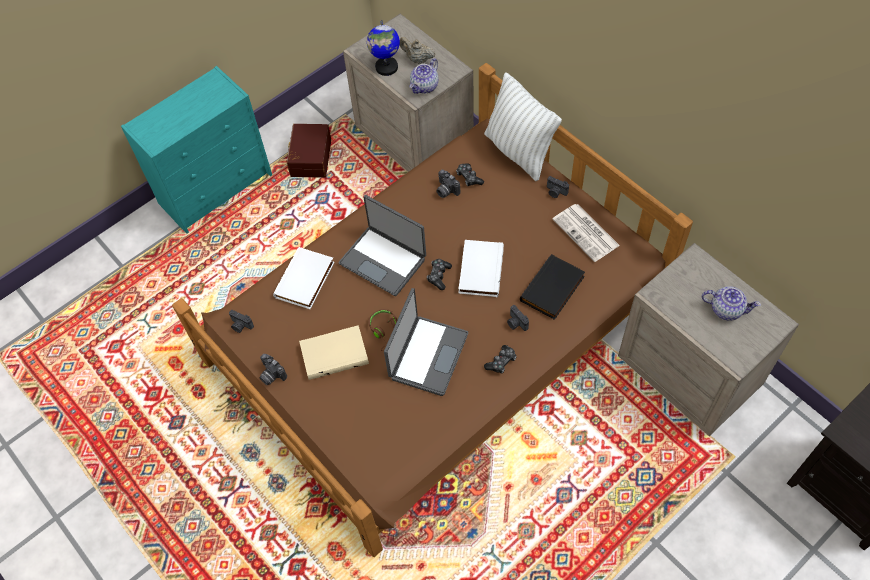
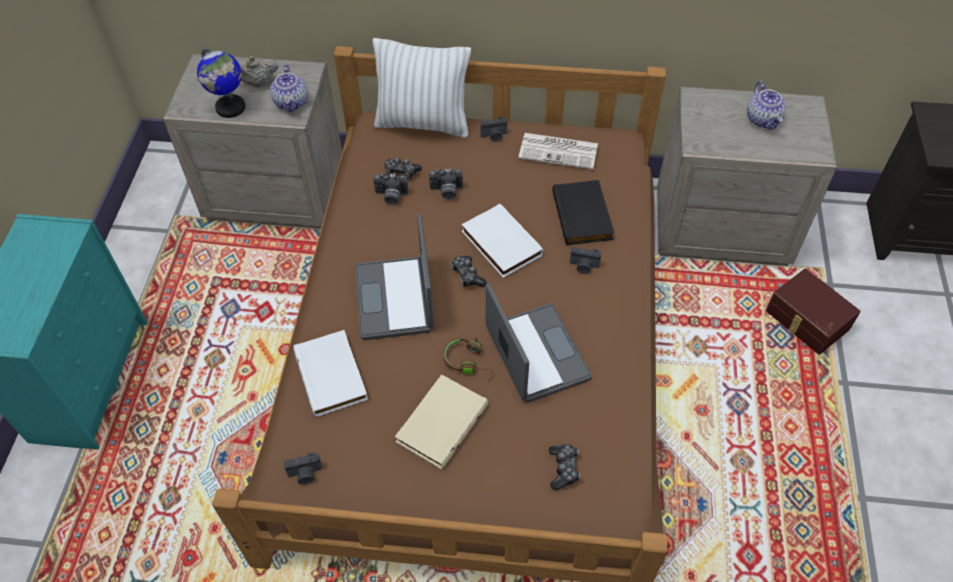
camera: 45 degrees left, 5 degrees down
camera [259,354,287,385] -> camera moved to [429,168,463,200]
brown storage box [287,124,331,178] -> brown storage box moved to [766,268,860,355]
laptop [339,195,426,296] -> laptop turned 90 degrees clockwise [355,214,434,340]
game controller [484,345,517,373] -> game controller moved to [549,444,580,490]
teapot [702,286,761,321] -> teapot turned 105 degrees clockwise [747,81,786,130]

